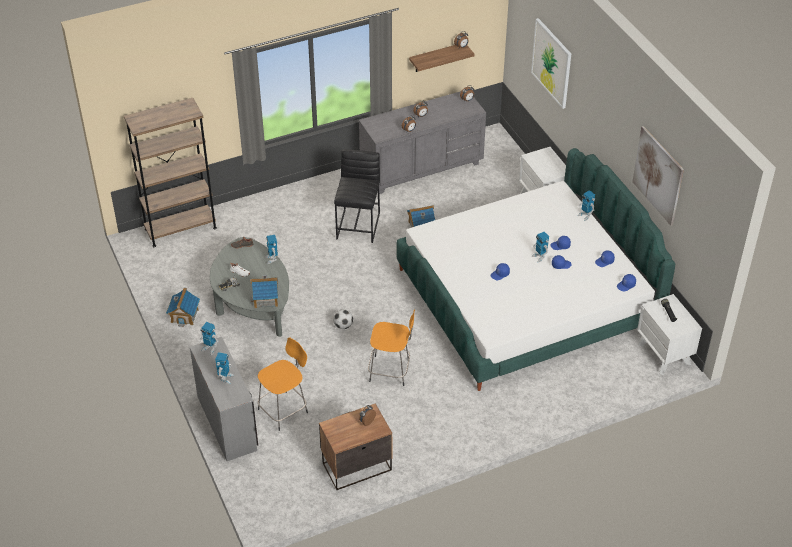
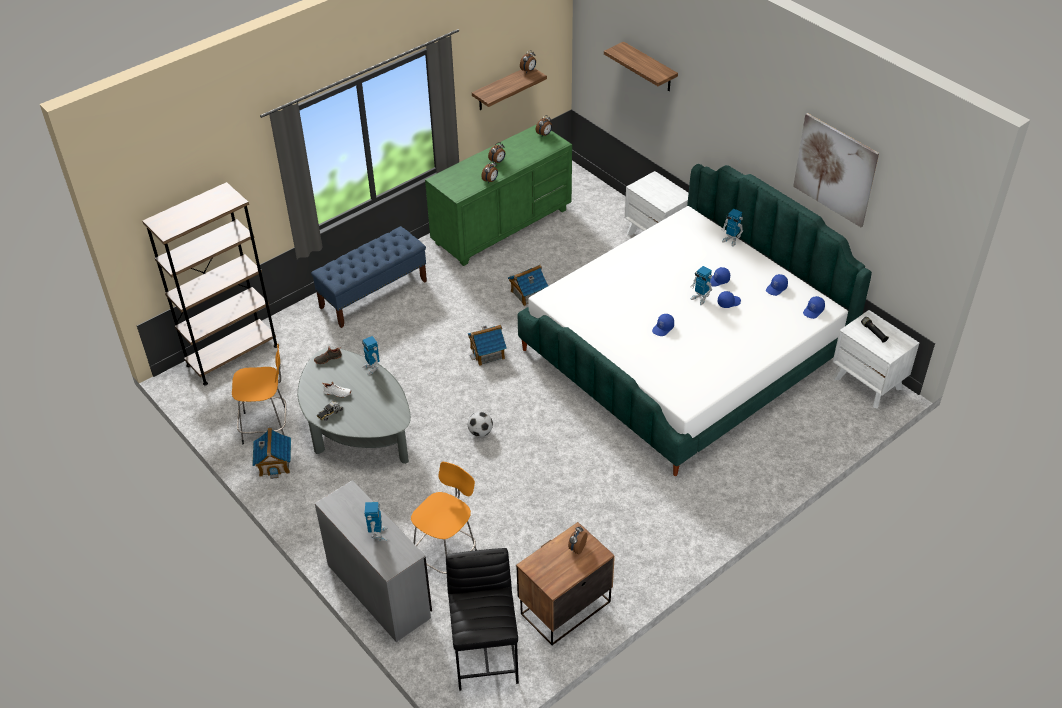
camera: 15 degrees left, 0 degrees up
toy robot [199,322,218,355] -> none
toy house [250,275,278,308] -> toy house moved to [468,325,507,366]
black stool [334,149,380,243] -> black stool moved to [446,548,519,691]
grey dresser [359,91,486,194] -> green dresser [425,124,572,266]
orange stool [368,309,415,386] -> orange stool moved to [232,344,286,444]
picture [531,18,571,109] -> shelf [604,41,678,91]
none -> blue bench [311,226,427,328]

